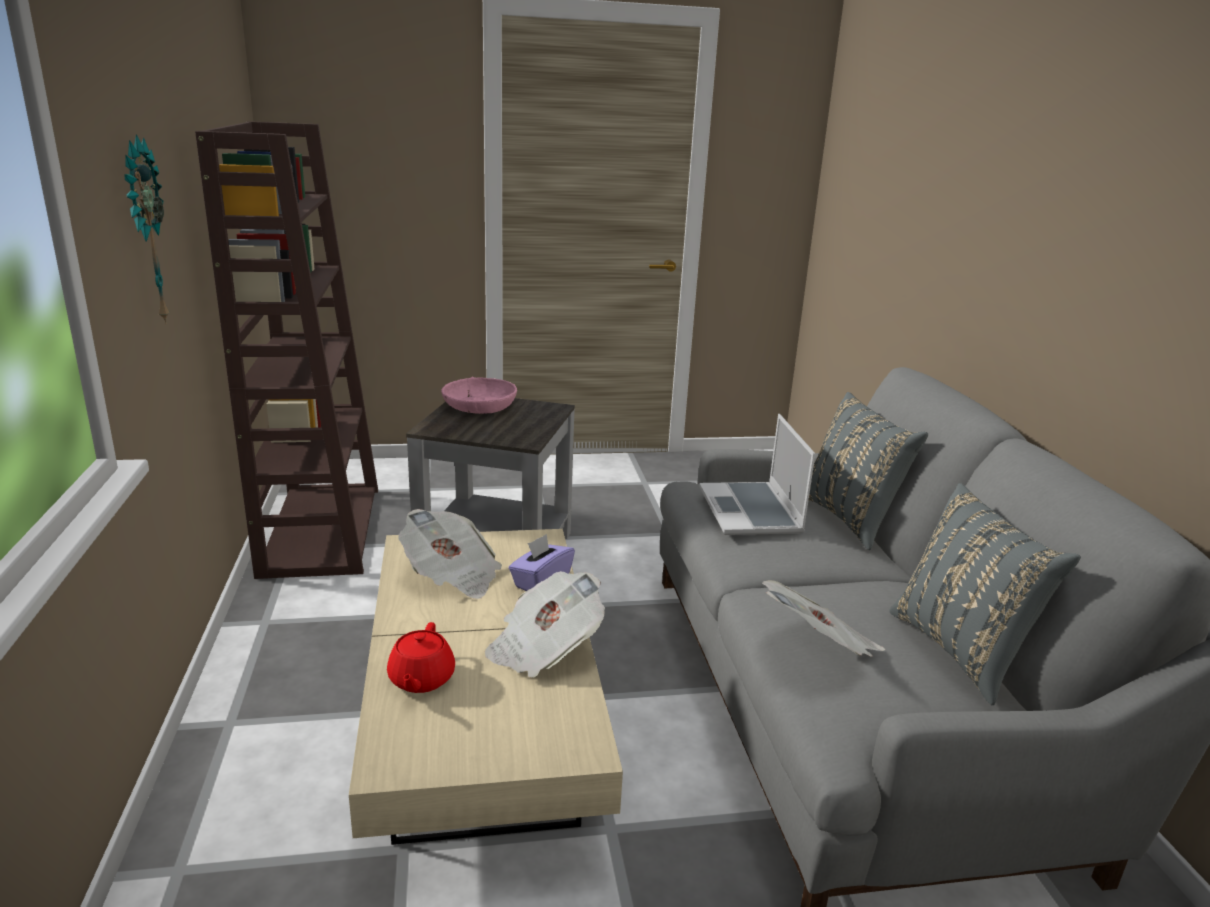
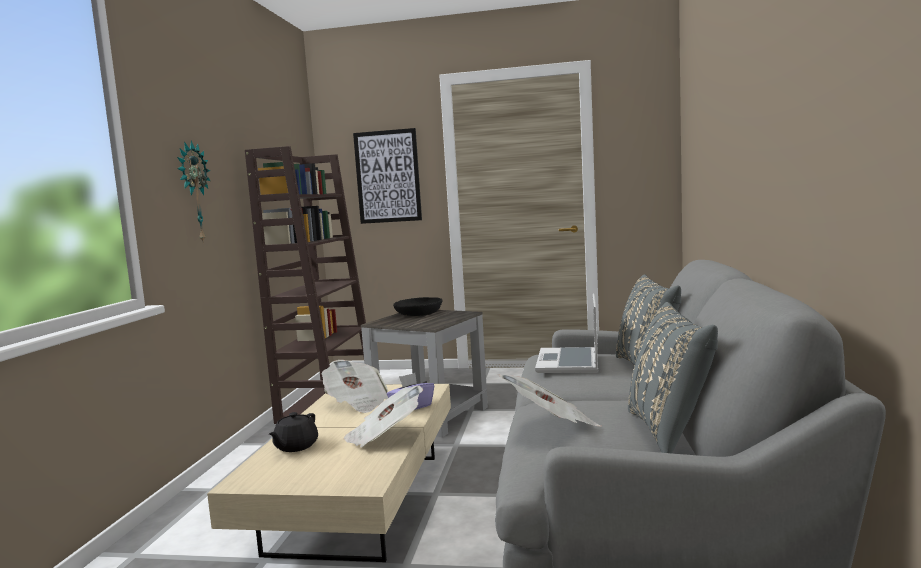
camera: 20 degrees right, 15 degrees down
red teapot [387,622,455,693] -> black teapot [269,412,318,452]
pink bowl [441,377,517,414] -> black bowl [393,297,443,316]
none -> picture [353,128,422,224]

